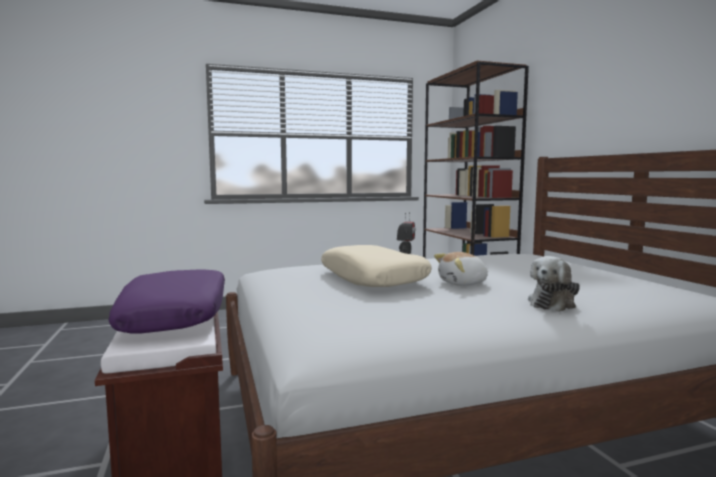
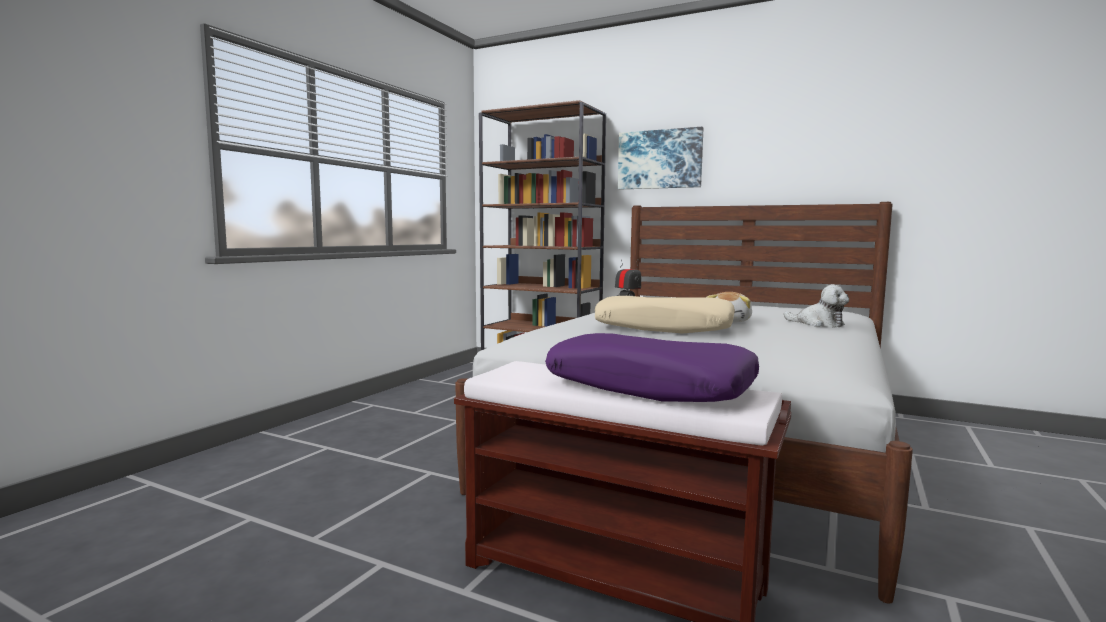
camera: 45 degrees left, 0 degrees up
plush toy [528,256,580,312] -> plush toy turned 45 degrees counterclockwise [784,285,849,327]
none -> picture [618,127,703,189]

